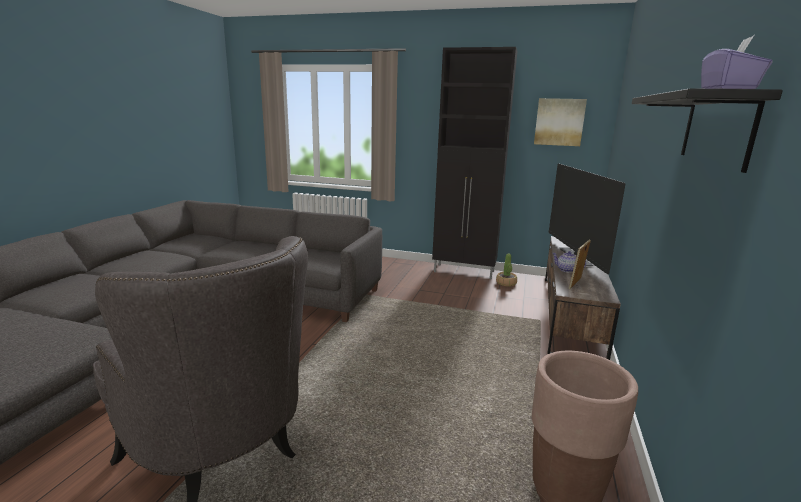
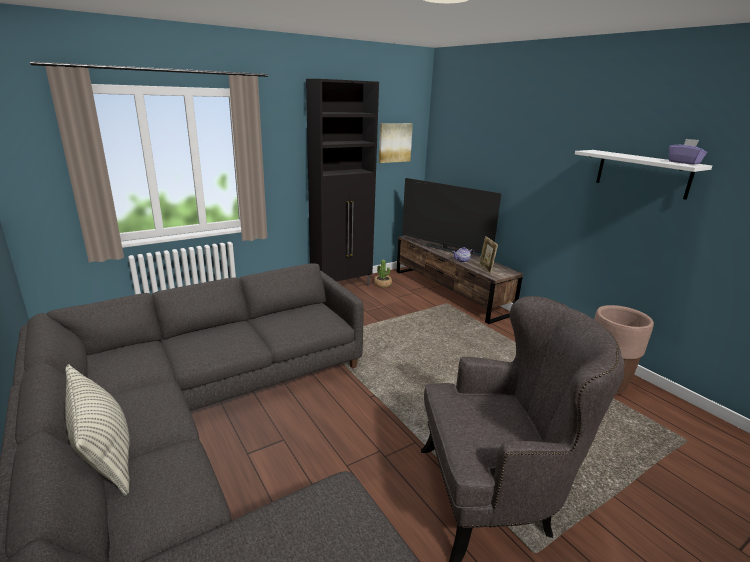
camera: 50 degrees left, 5 degrees up
black shelf [632,88,783,173] -> white shelf [575,150,712,200]
none -> pillow [65,365,130,496]

